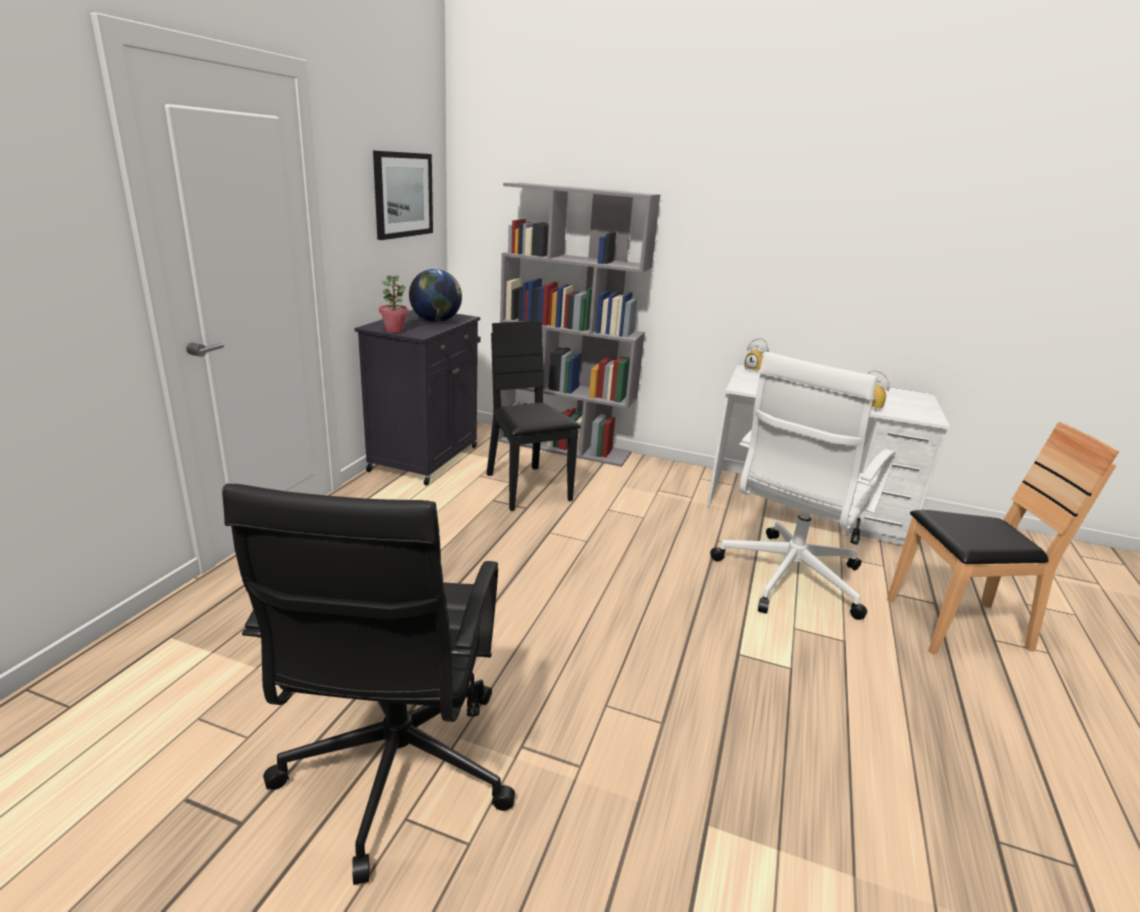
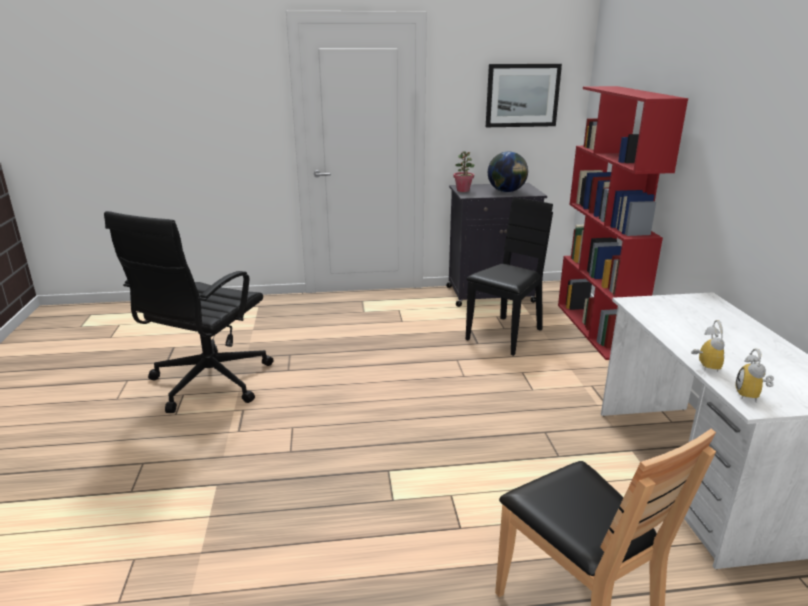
camera: 65 degrees right, 0 degrees up
black office chair [222,484,515,885] -> black office chair turned 45 degrees counterclockwise [104,211,274,413]
grey bookcase [498,183,661,467] -> red bookcase [558,86,688,360]
white office chair [710,352,895,620] -> none
alarm clock [744,338,769,372] -> alarm clock moved to [736,349,774,402]

